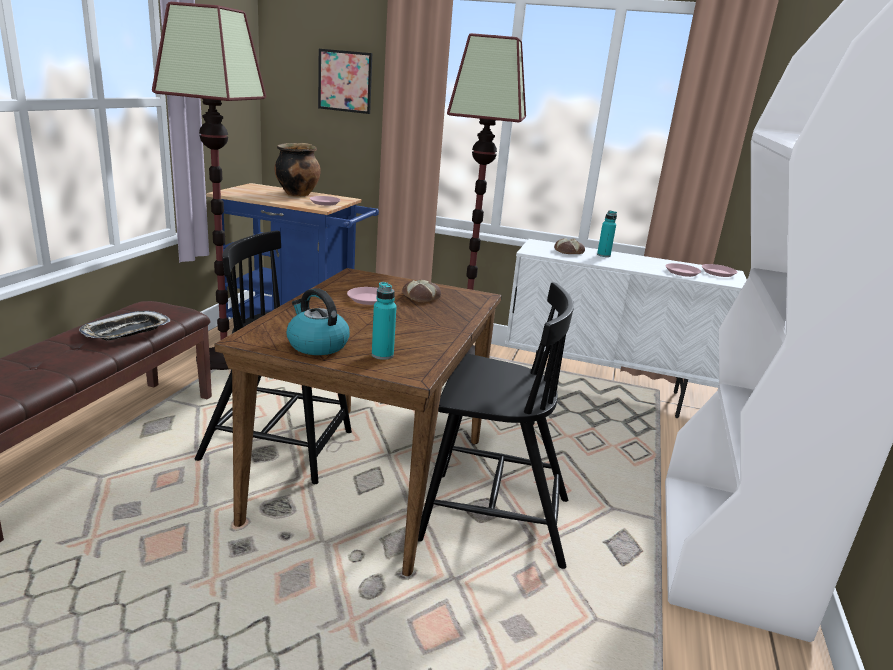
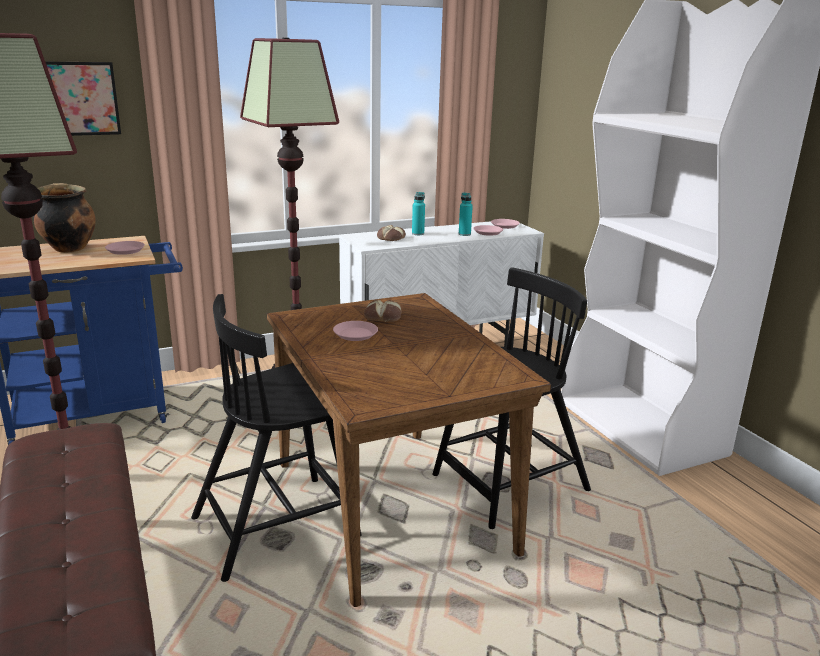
camera: 40 degrees left, 0 degrees up
tray [79,311,170,340] -> none
kettle [286,288,350,355] -> none
turquoise bottle [372,282,397,360] -> turquoise bottle moved to [459,192,473,236]

